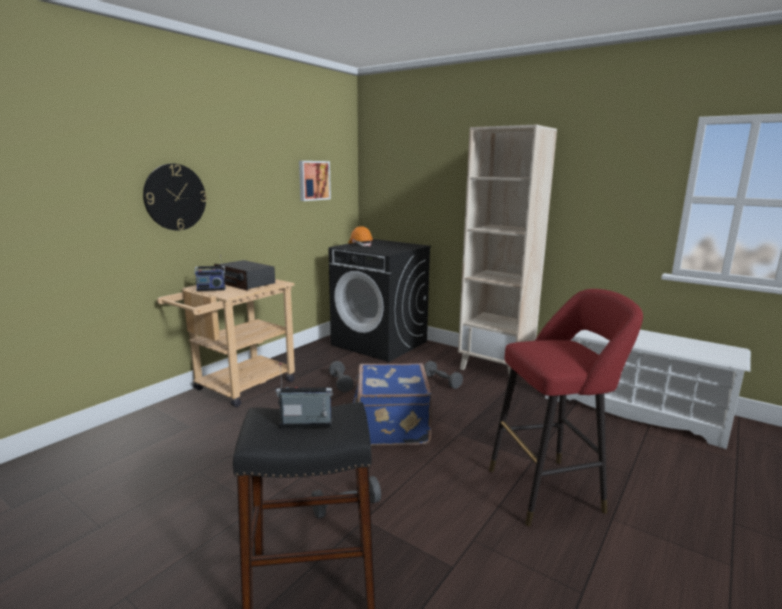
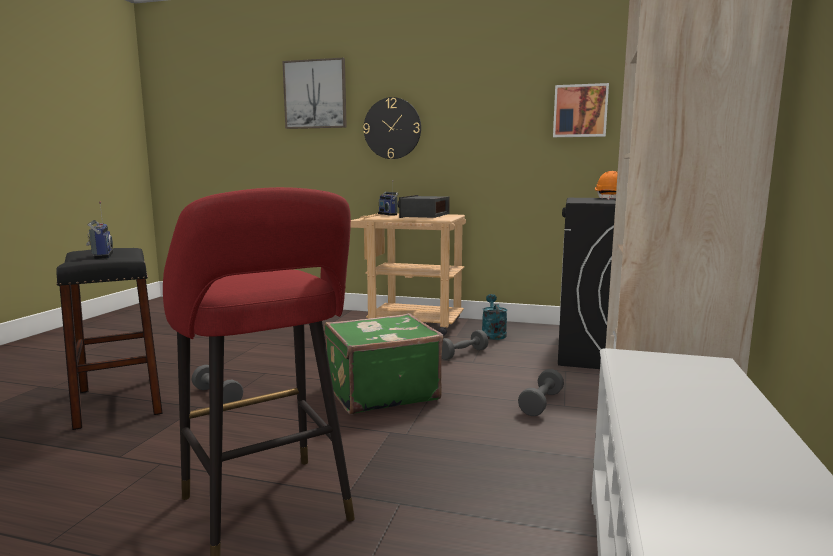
camera: 70 degrees right, 5 degrees down
blue suitcase [353,363,432,446] -> green suitcase [325,313,443,415]
none -> picture [282,58,347,129]
none -> turquoise watering can [482,294,507,340]

